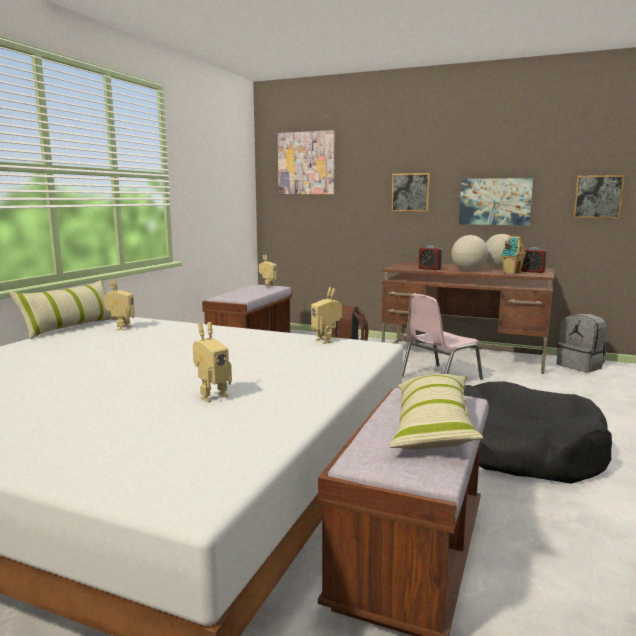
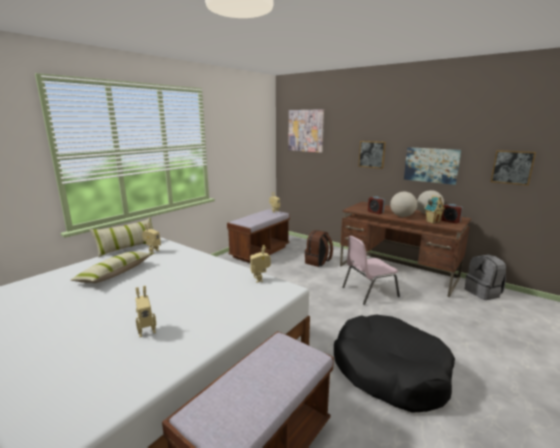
camera: 15 degrees right, 5 degrees up
pillow [389,374,483,449] -> pillow moved to [70,251,152,283]

